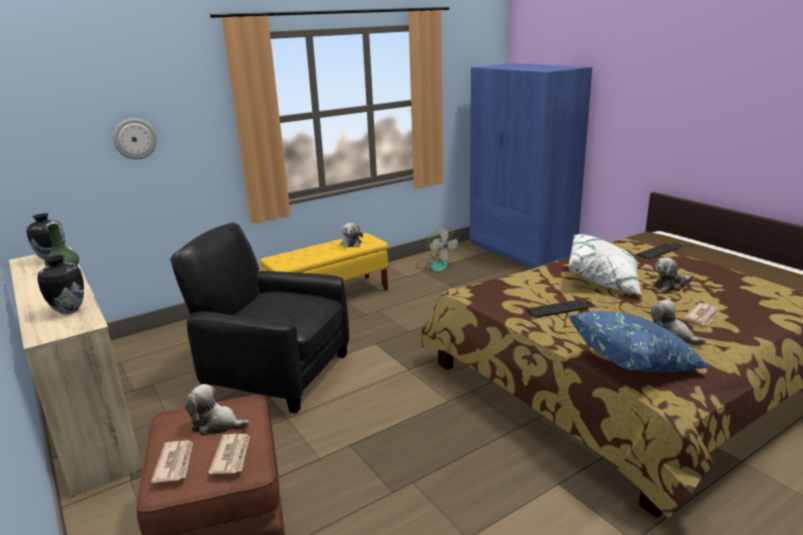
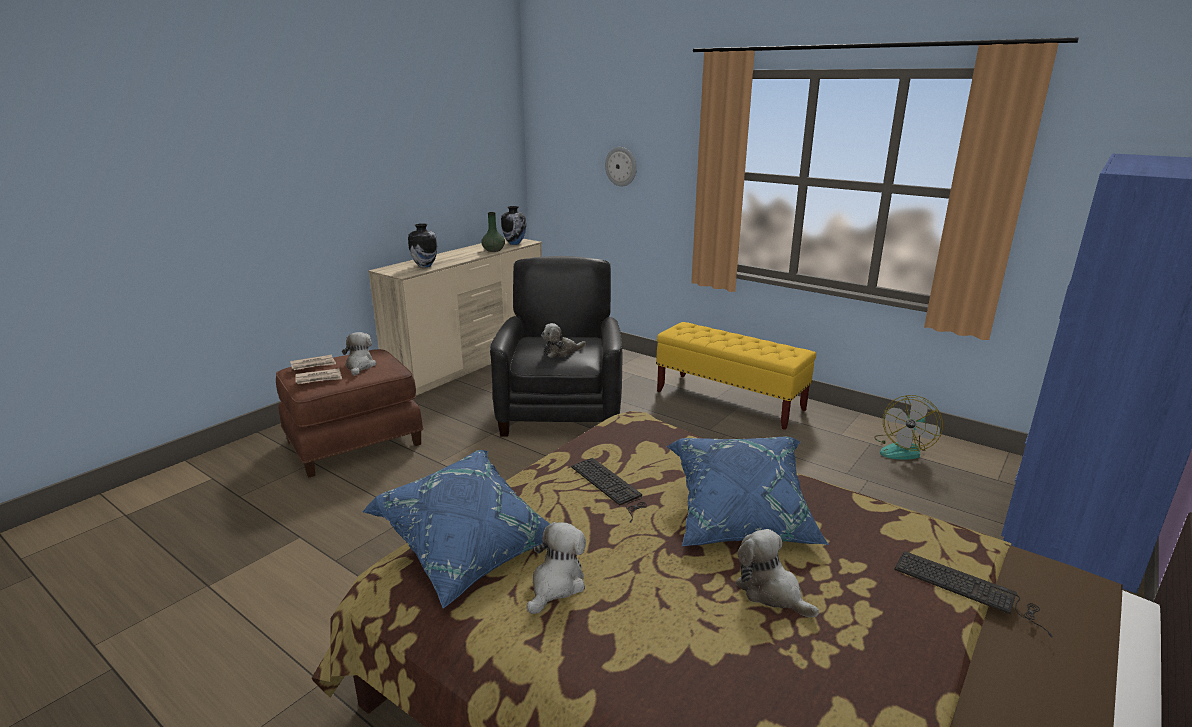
camera: 70 degrees right, 0 degrees up
plush toy [340,223,363,247] -> plush toy moved to [541,323,586,358]
white pillow [569,234,642,295] -> blue pillow [666,436,829,546]
newspaper [684,303,720,325] -> none

